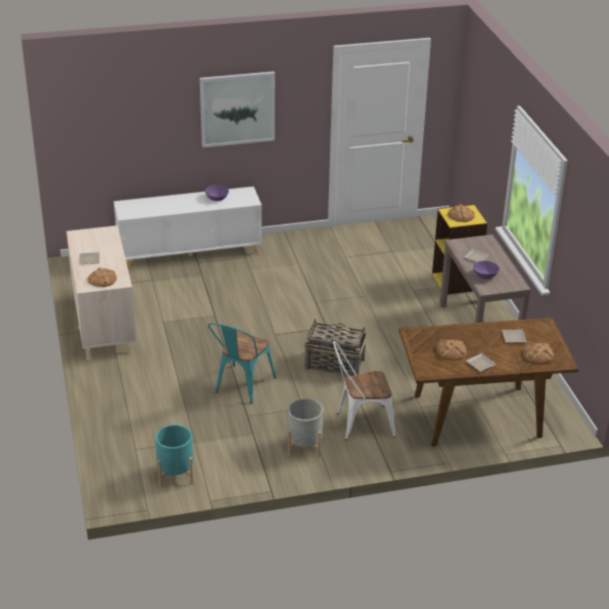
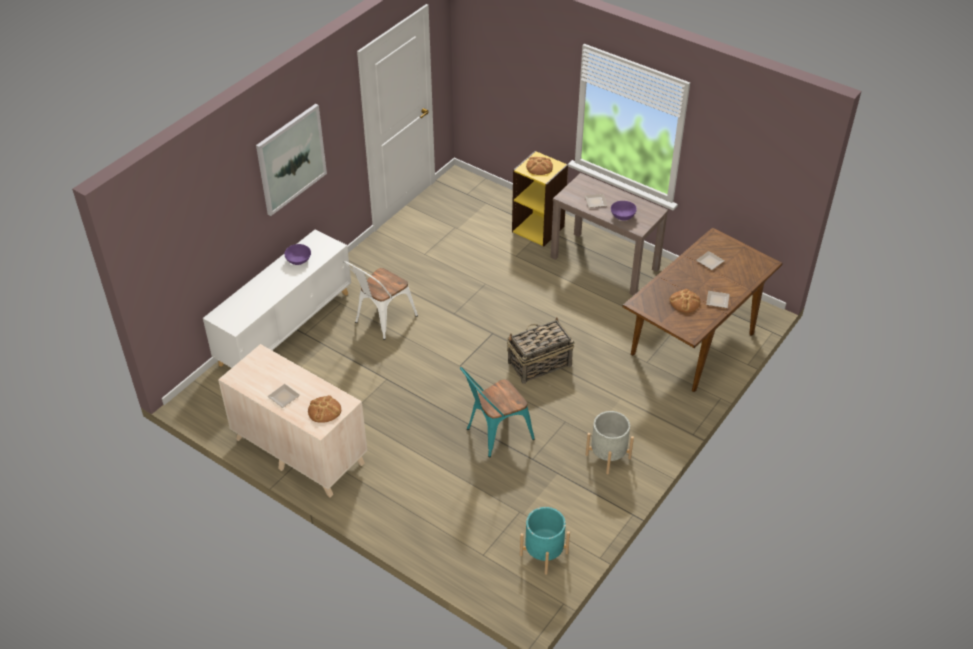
camera: 40 degrees left, 10 degrees up
turquoise chair [208,323,276,404] -> turquoise chair turned 75 degrees clockwise [460,367,535,458]
white chair [333,341,396,440] -> white chair moved to [344,261,418,340]
bread [523,343,554,364] -> none

